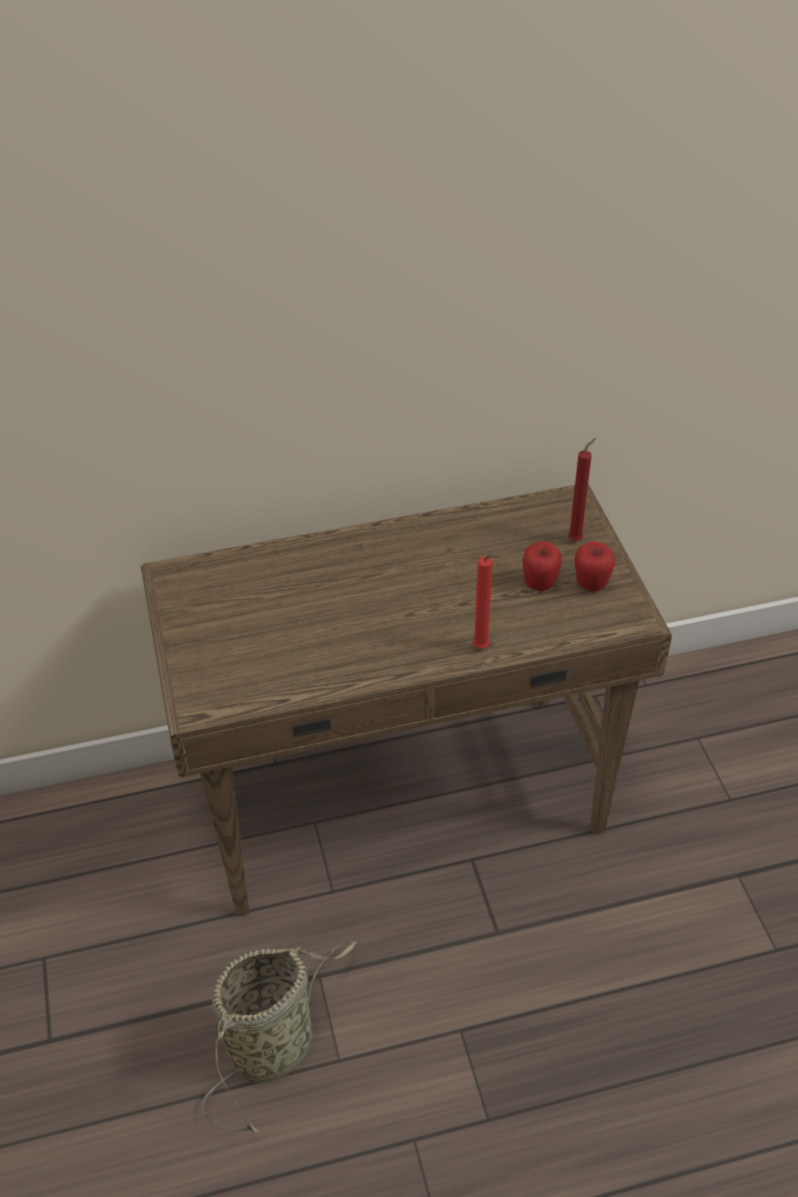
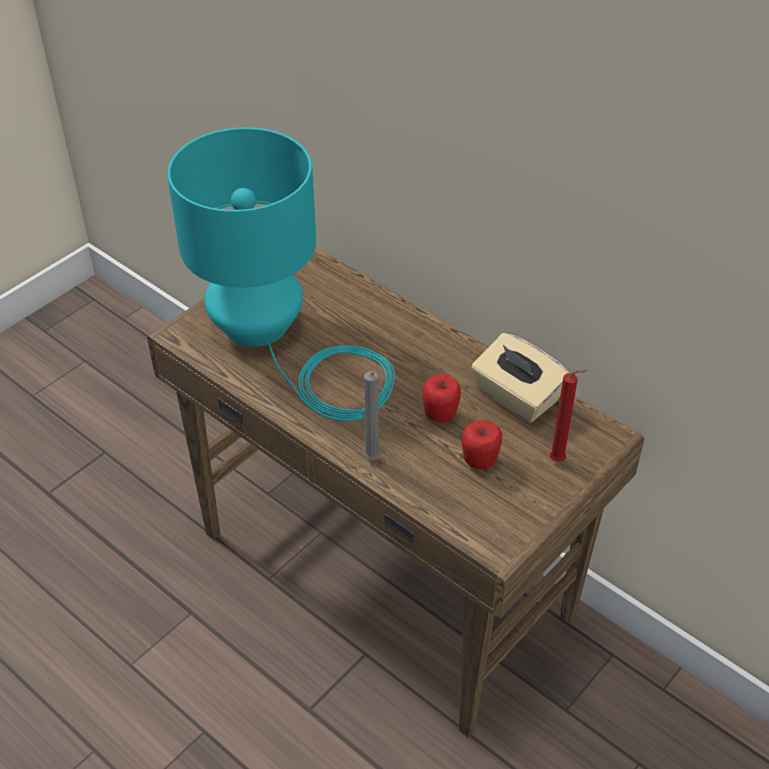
camera: 55 degrees right, 0 degrees up
basket [202,941,357,1133] -> none
red candle [473,555,499,649] -> grey candle [364,371,380,460]
apple [574,542,615,591] -> apple moved to [422,374,461,423]
none -> turquoise table lamp [167,127,395,421]
none -> beige tissue box [471,333,569,423]

